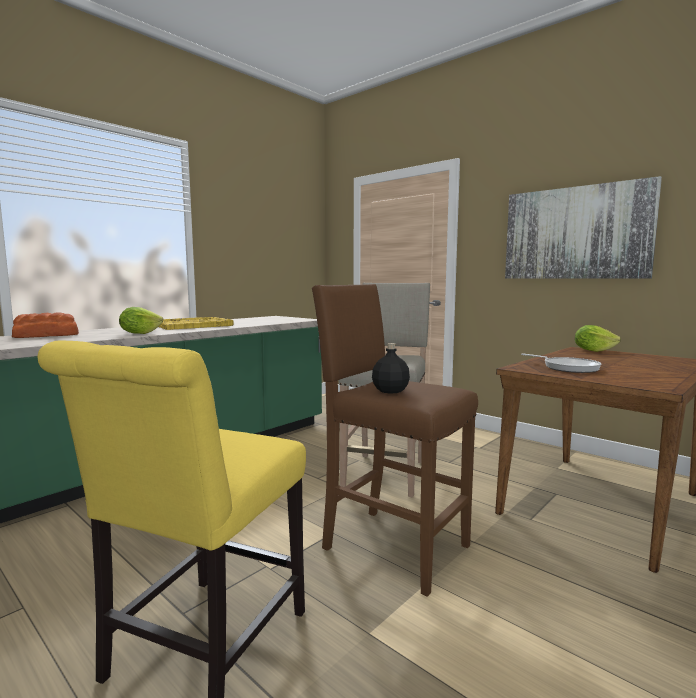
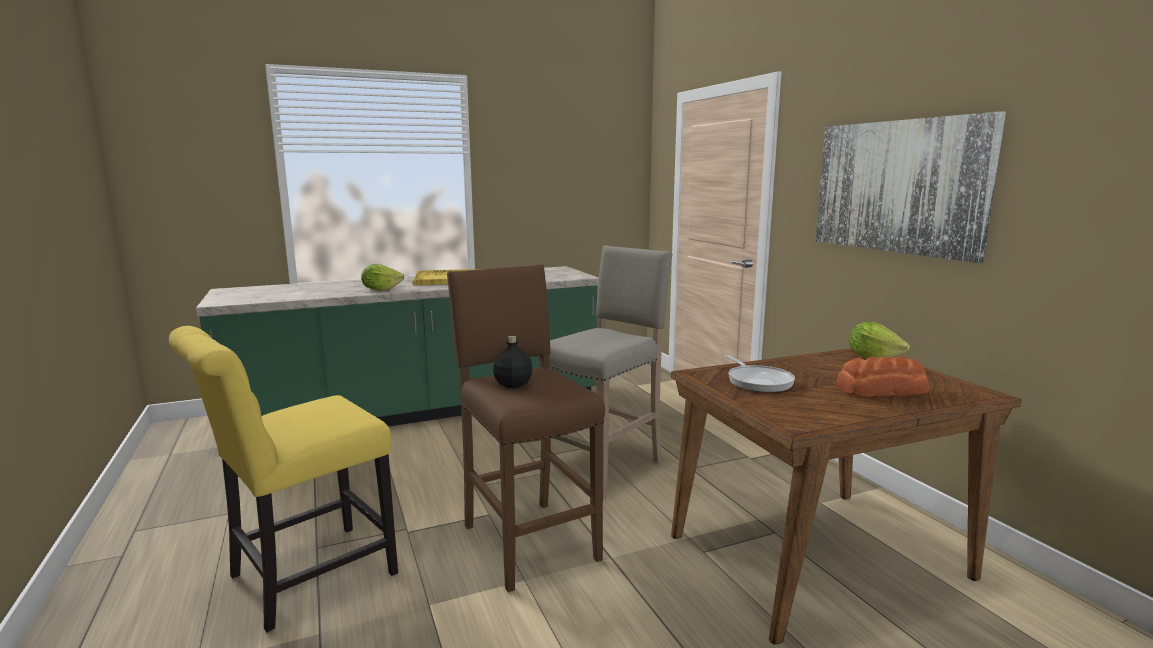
camera: 25 degrees right, 5 degrees up
bread [12,312,79,338] -> bread moved to [836,356,929,397]

